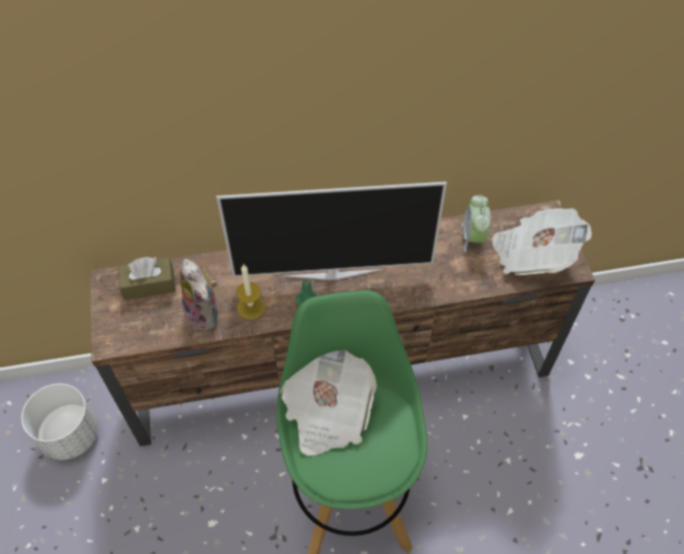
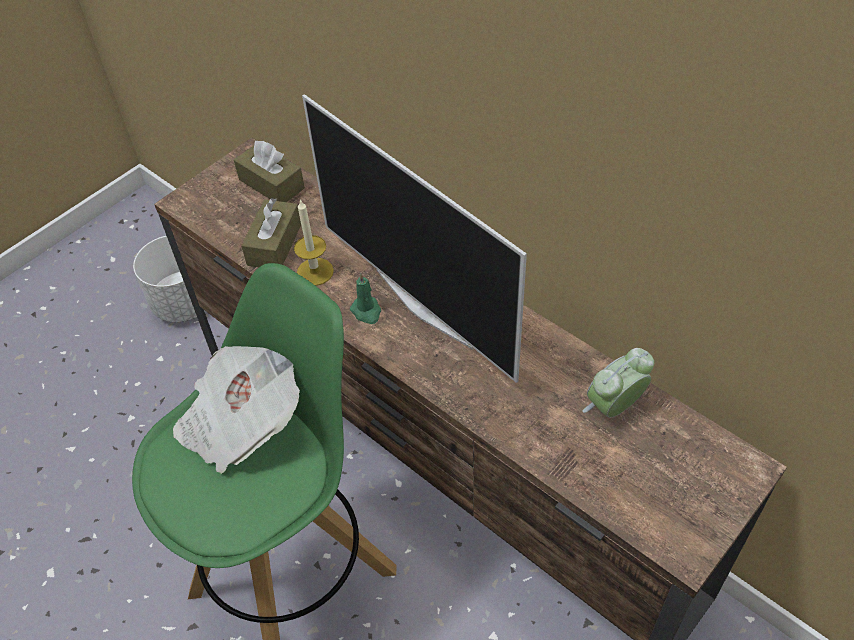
camera: 55 degrees right, 5 degrees down
plush toy [180,259,218,331] -> brown tissue box [241,198,301,267]
newspaper [492,208,592,275] -> none

